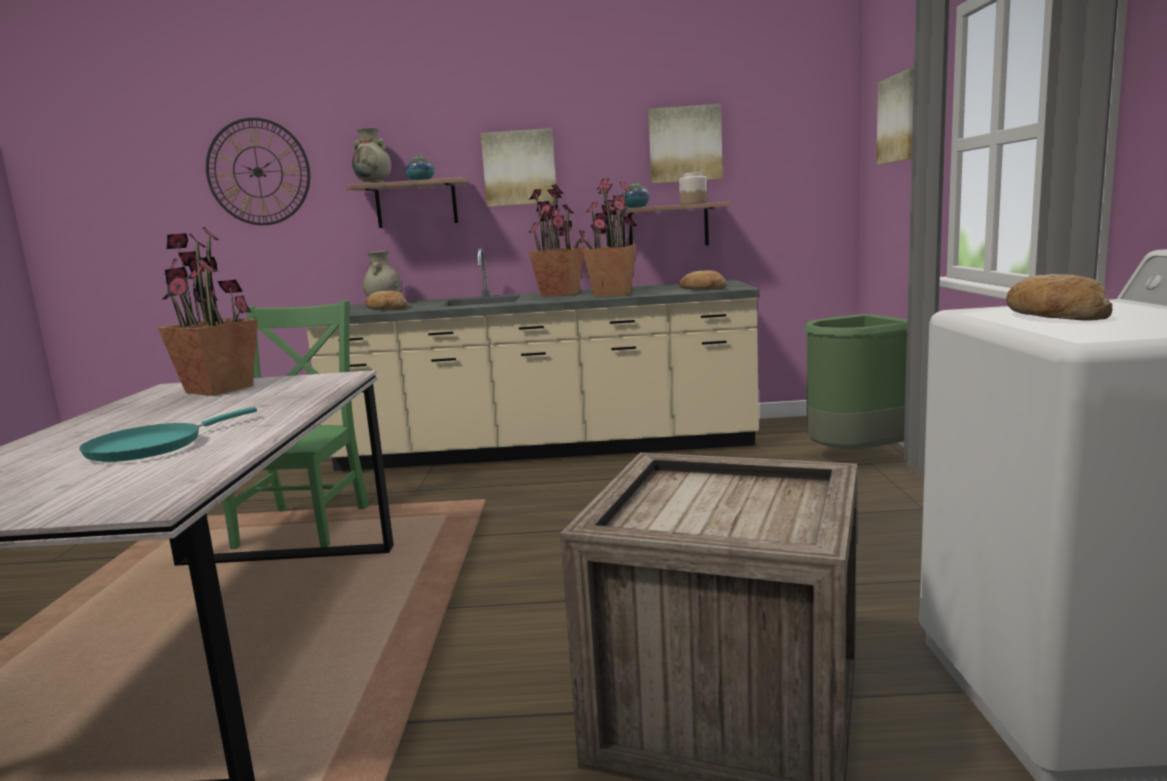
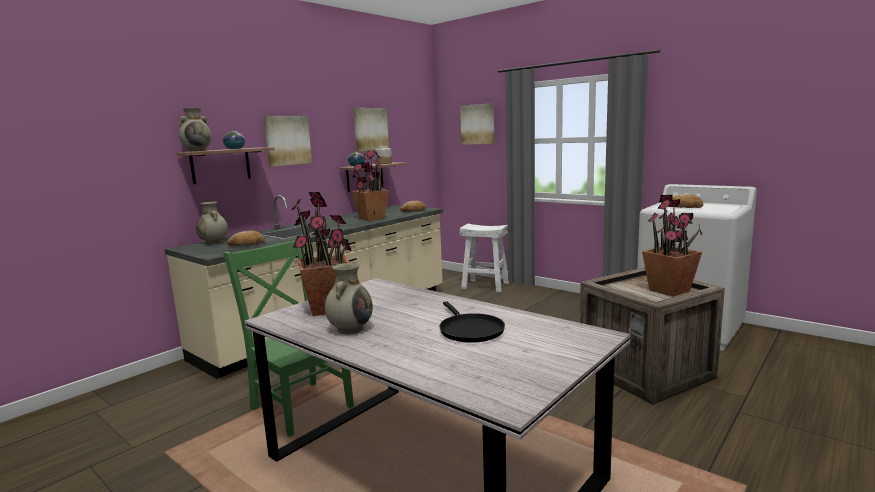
camera: 50 degrees left, 0 degrees up
turquoise frying pan [79,407,257,462] -> black frying pan [439,301,505,343]
wall clock [206,117,310,225] -> none
potted plant [528,184,585,297] -> potted plant moved to [642,195,702,297]
green trash can [803,314,907,450] -> white stool [460,224,509,292]
none -> beige vase [325,263,373,334]

